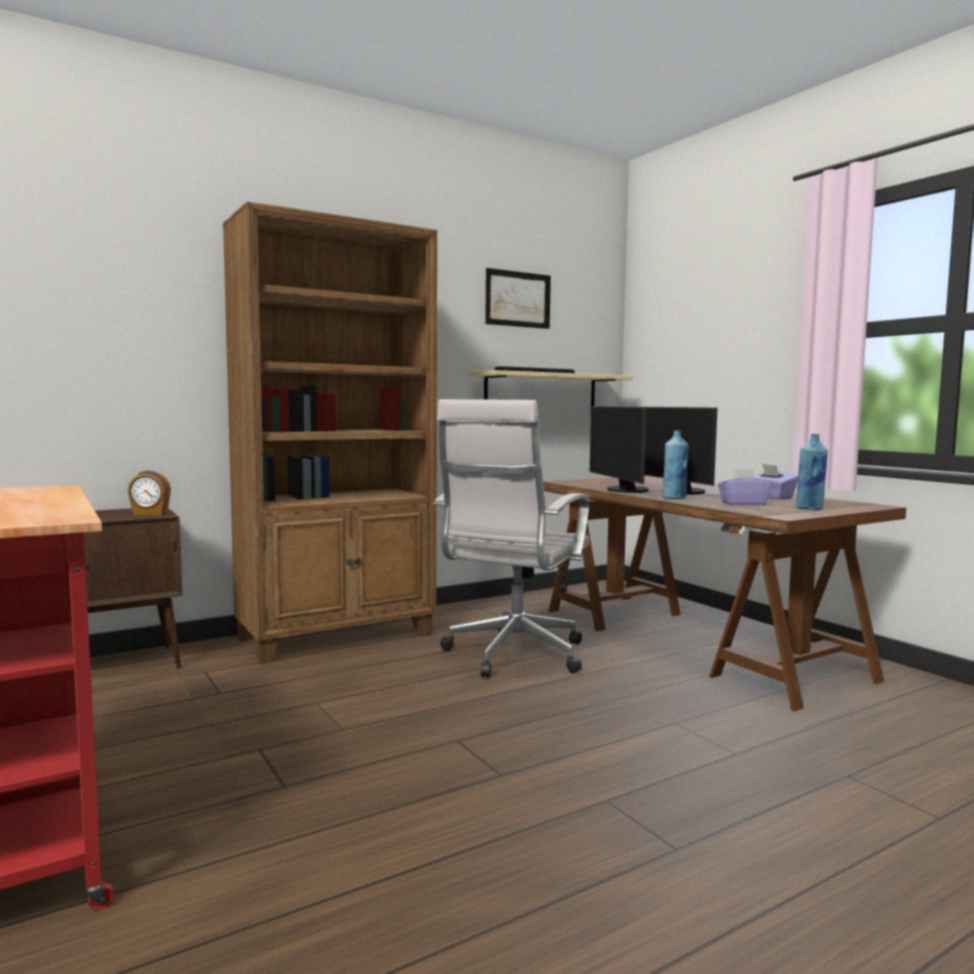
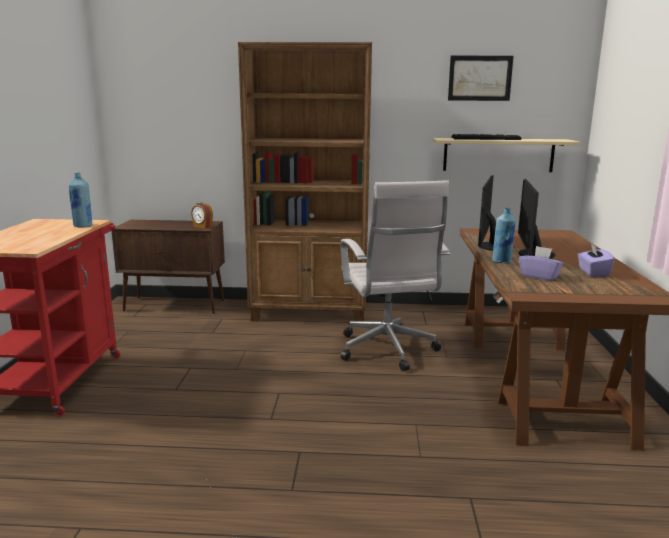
camera: 35 degrees right, 10 degrees up
white office chair [433,399,590,678] -> white office chair turned 75 degrees counterclockwise [340,180,450,371]
blue bottle [796,434,828,510] -> blue bottle moved to [69,173,93,228]

